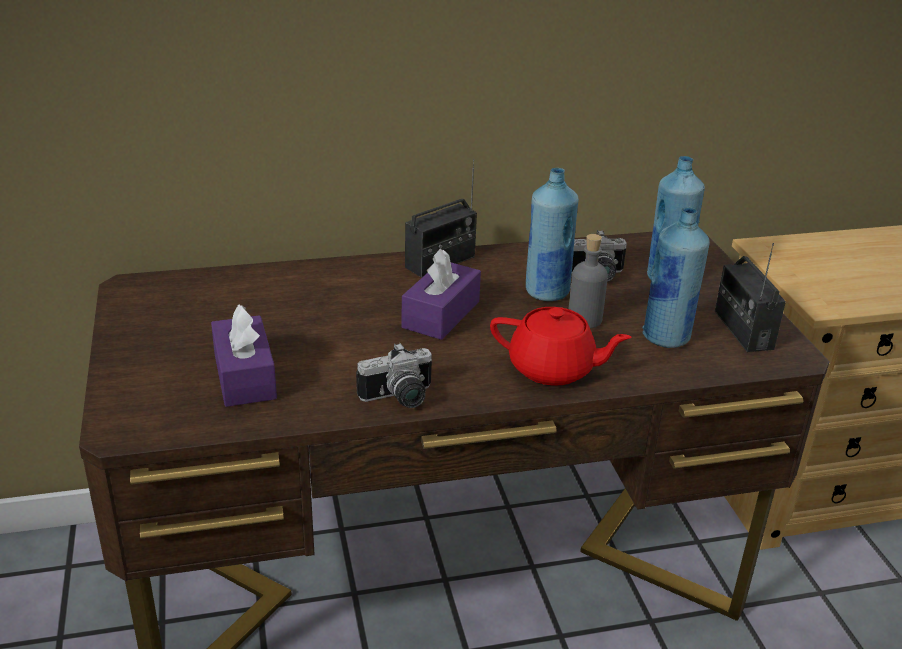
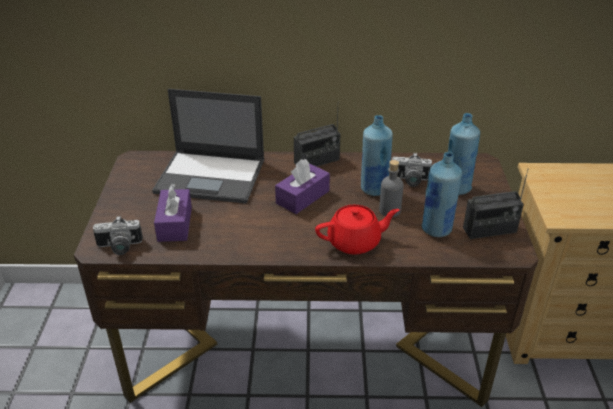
camera: 15 degrees right, 5 degrees up
camera [356,343,432,408] -> camera moved to [93,216,143,255]
red teapot [490,307,632,386] -> red teapot turned 45 degrees counterclockwise [315,205,400,255]
radio [715,243,786,352] -> radio turned 105 degrees counterclockwise [463,169,528,239]
none -> laptop [152,89,264,204]

